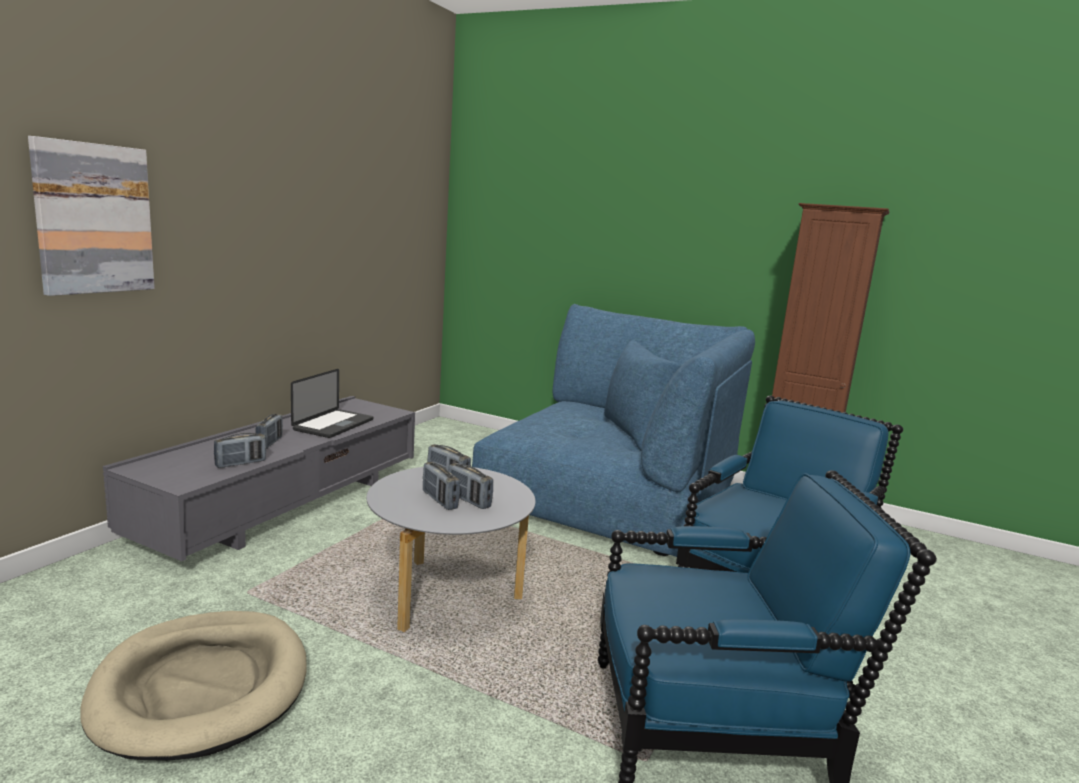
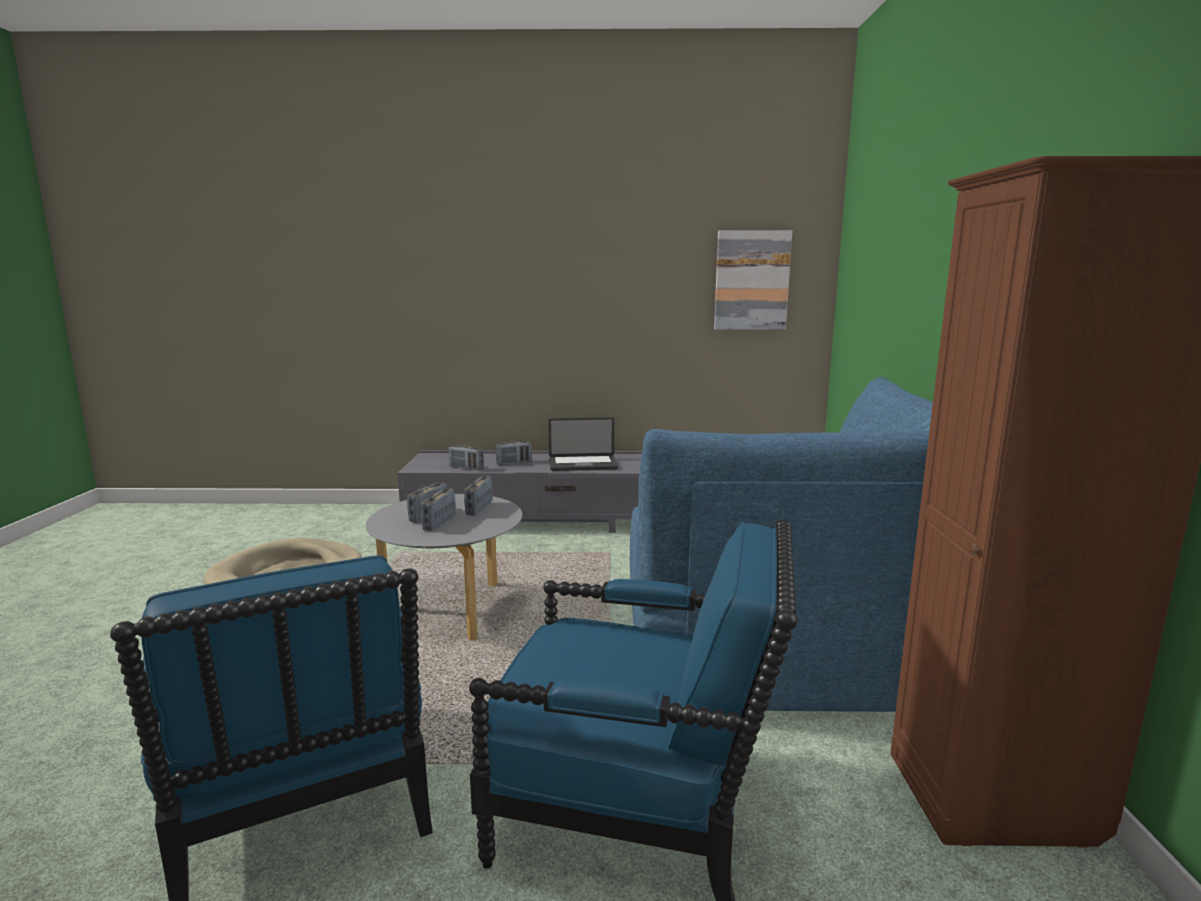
camera: 65 degrees right, 0 degrees up
picture [28,136,155,296] -> picture moved to [714,230,792,330]

